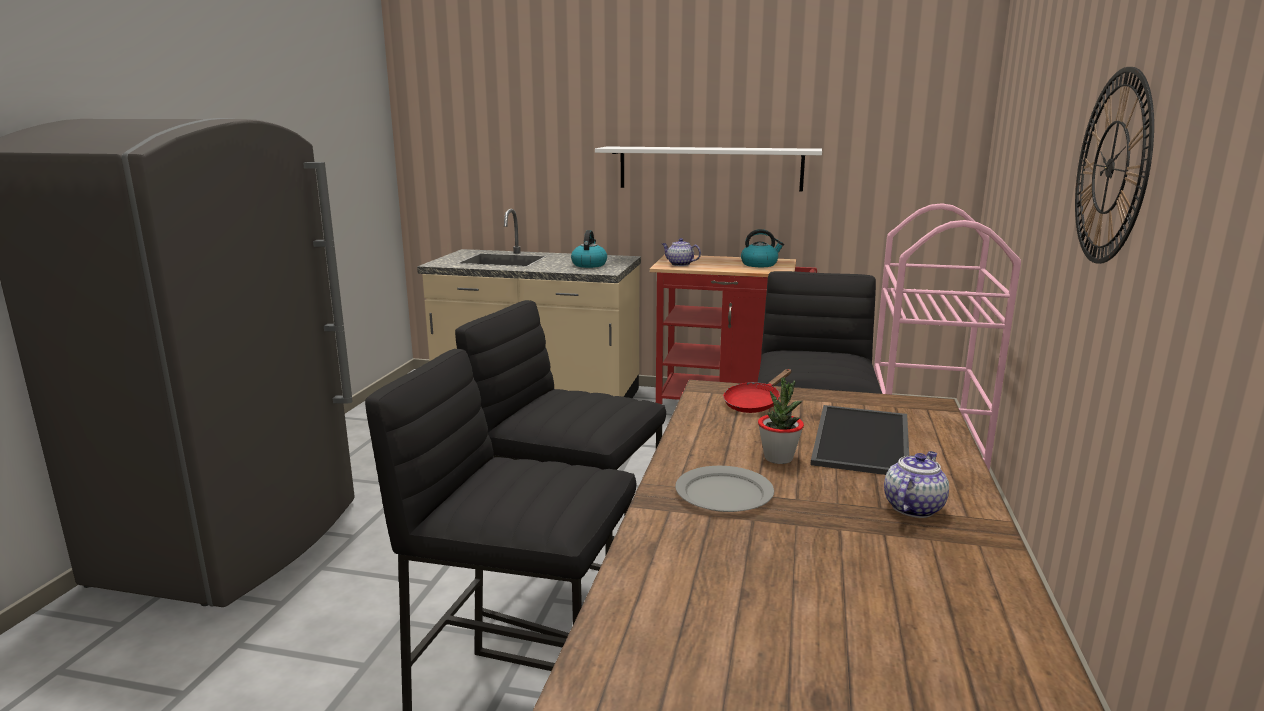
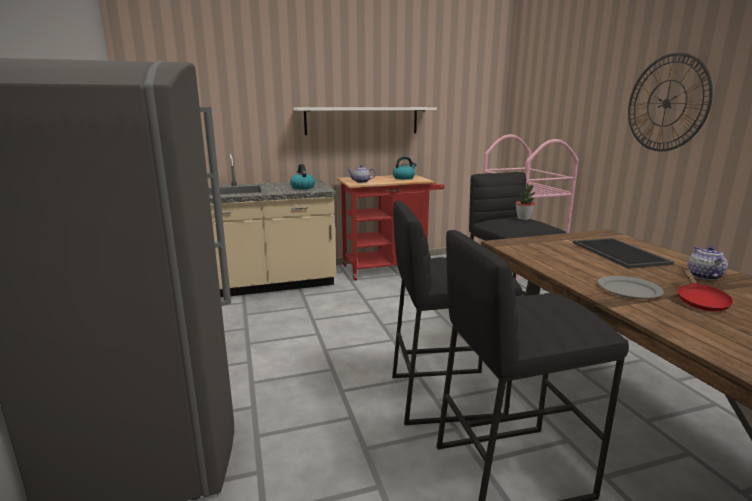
camera: 30 degrees left, 0 degrees up
red frying pan [723,369,791,413] -> red frying pan moved to [677,268,733,311]
potted plant [758,377,804,464] -> potted plant moved to [516,183,535,220]

